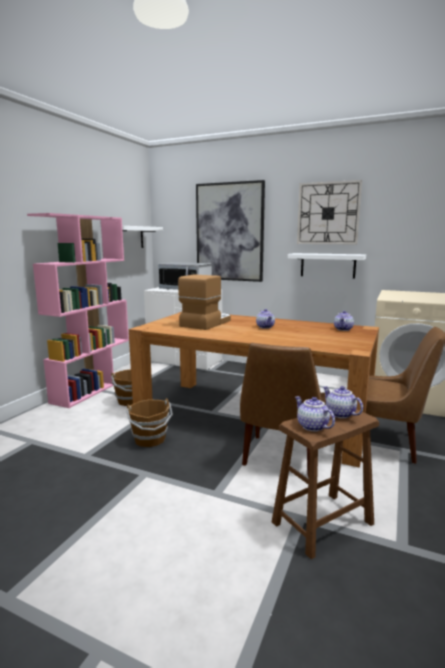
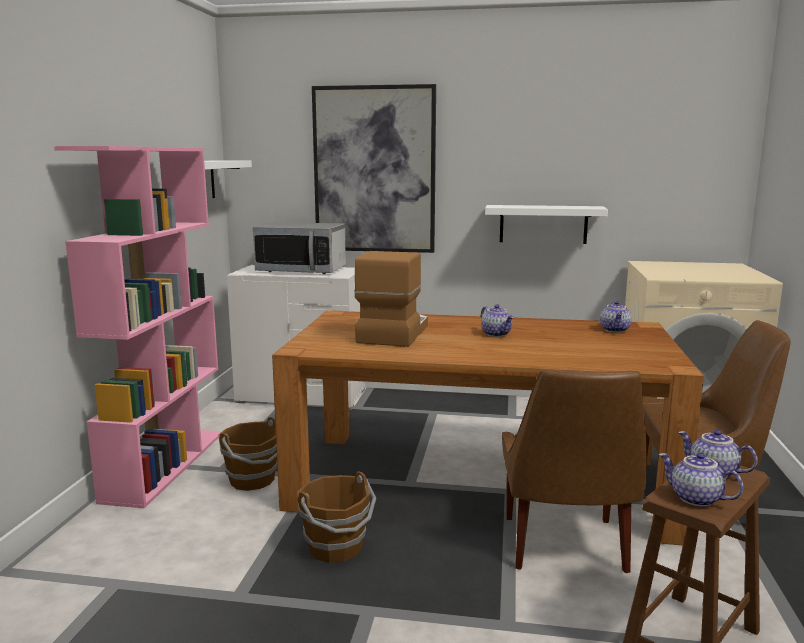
camera: 15 degrees left, 0 degrees up
wall clock [297,180,362,244] -> none

